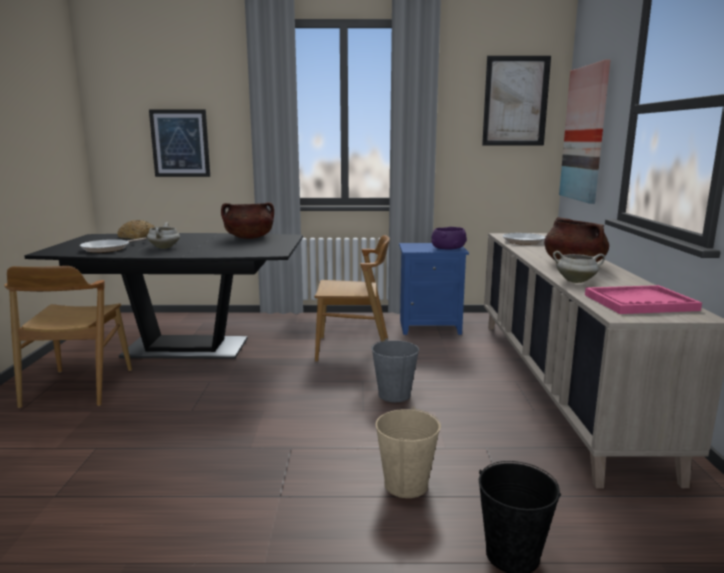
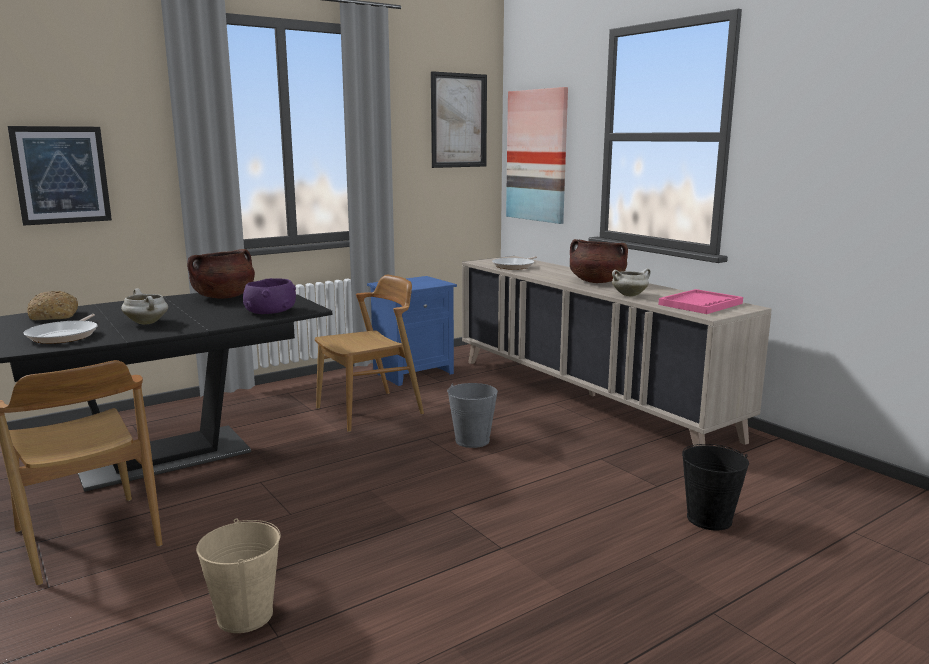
camera: 35 degrees left, 0 degrees up
beige bucket [376,406,441,498] -> beige bucket moved to [196,518,281,633]
purple bowl [431,227,467,249] -> purple bowl moved to [243,278,296,314]

